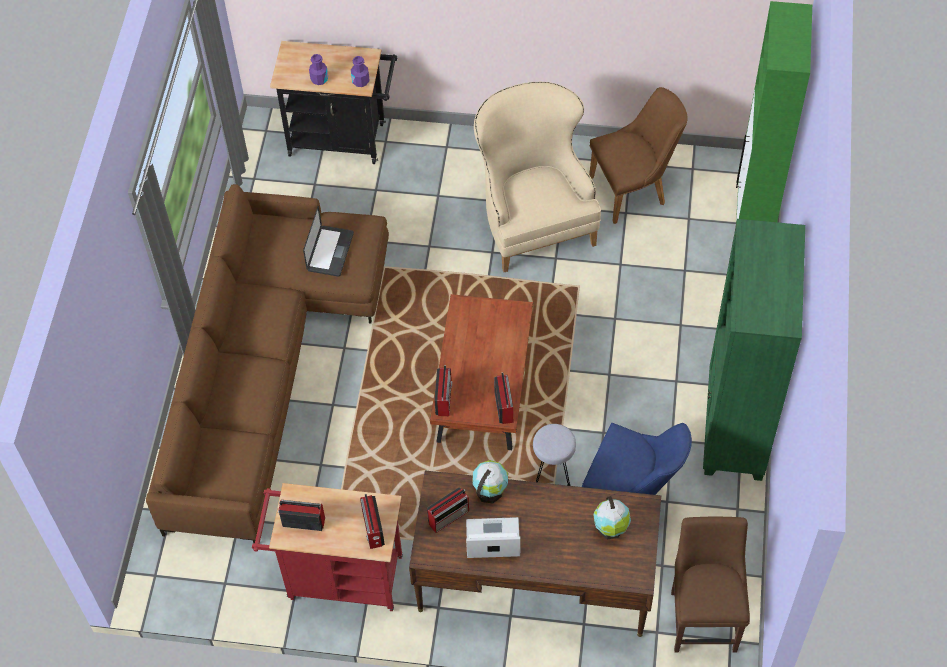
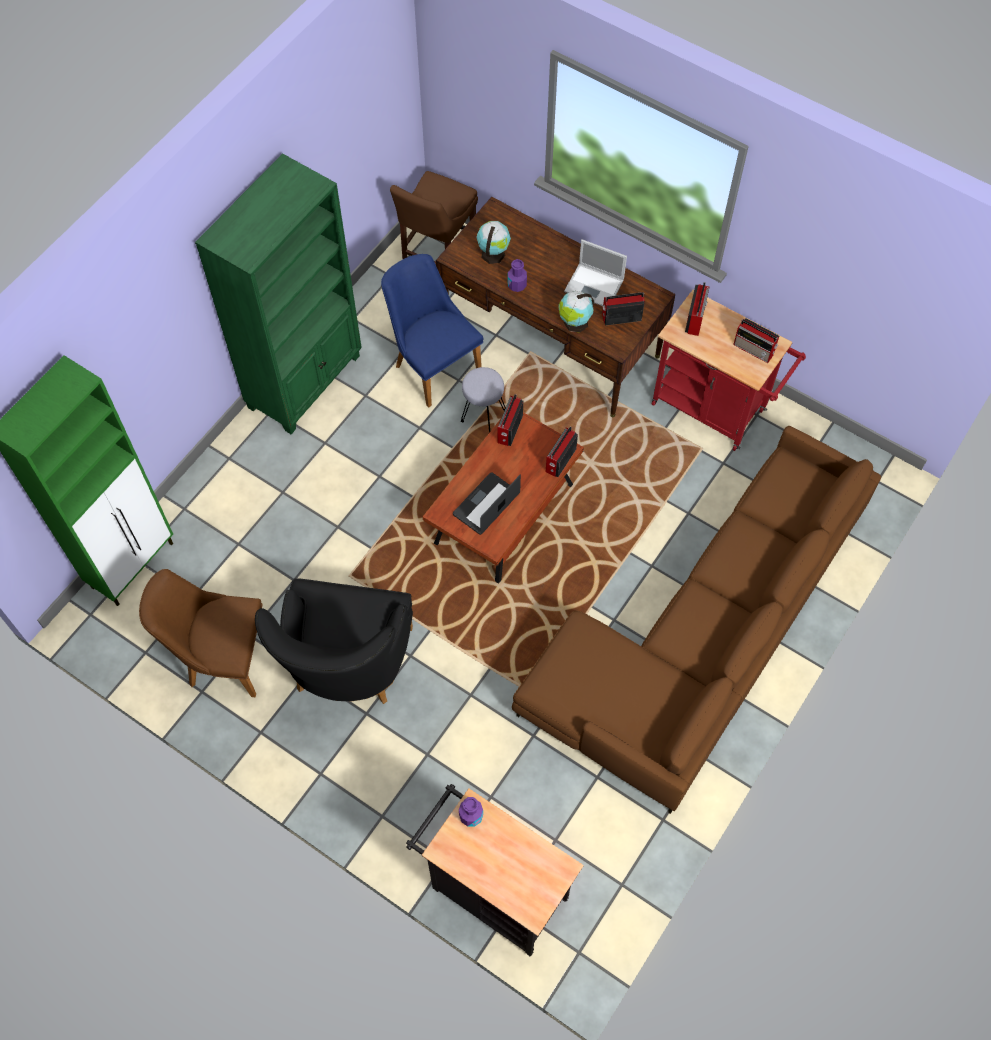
camera: 155 degrees left, 5 degrees up
laptop [303,206,354,277] -> laptop moved to [453,472,521,535]
purple bottle [309,54,328,85] -> purple bottle moved to [508,259,527,292]
beige armchair [474,82,601,272] -> black armchair [255,578,413,704]

